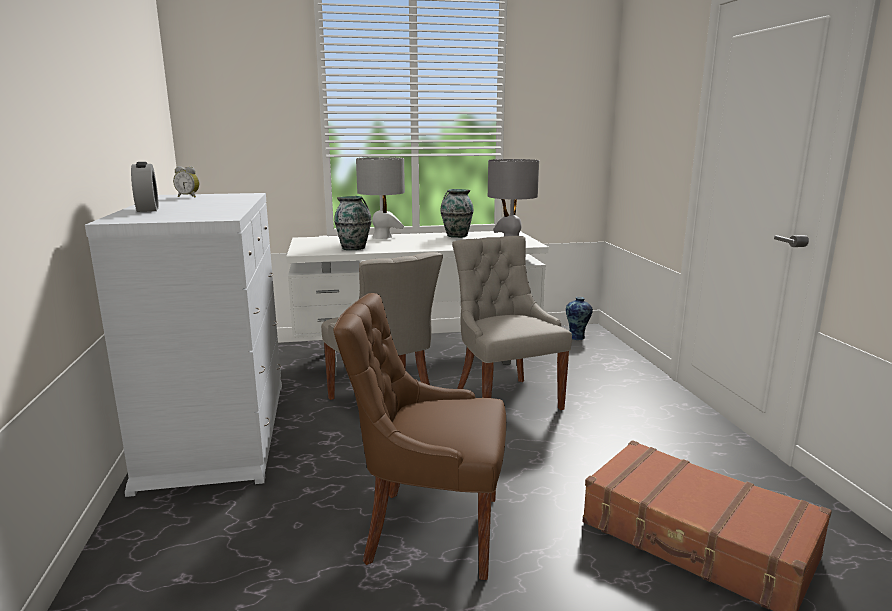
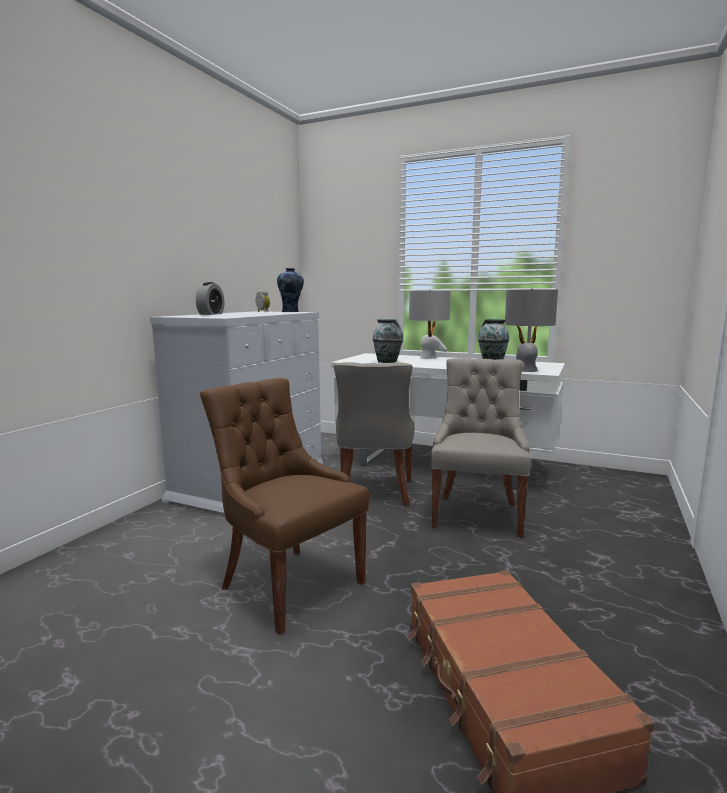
camera: 35 degrees right, 5 degrees down
vase [566,297,593,340] -> vase moved to [277,268,304,312]

